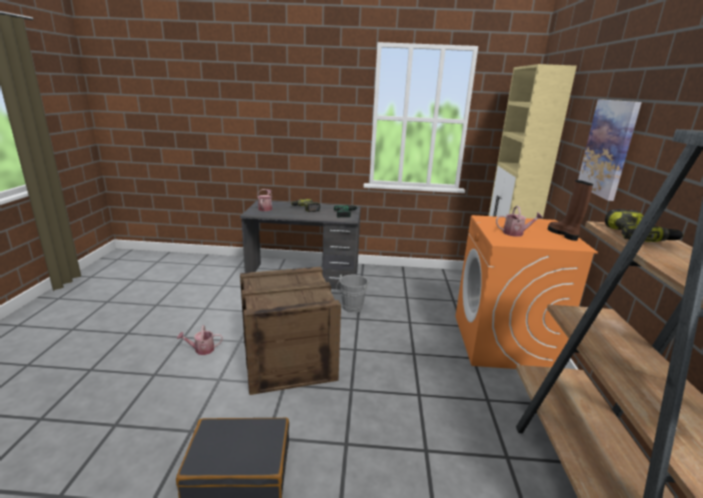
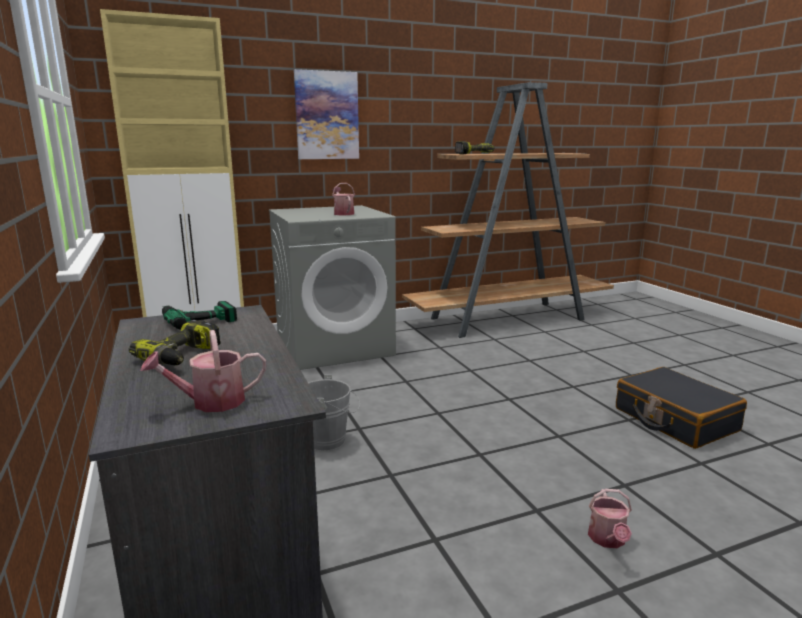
camera: 115 degrees left, 5 degrees down
watering can [177,325,223,355] -> watering can turned 45 degrees clockwise [588,489,632,548]
crate [240,267,341,395] -> none
orange washing machine [455,215,598,369] -> grey washing machine [269,205,396,370]
brown boot [548,180,593,241] -> none

